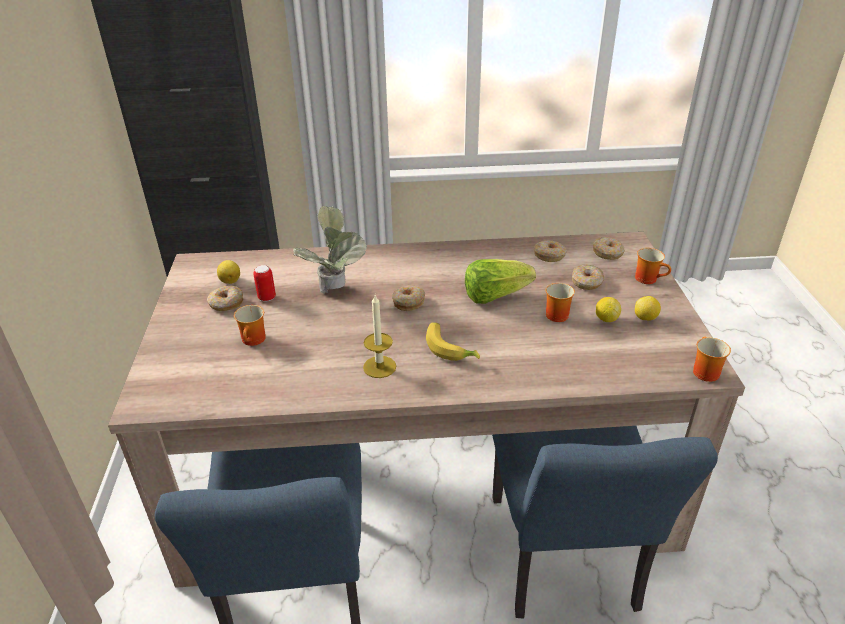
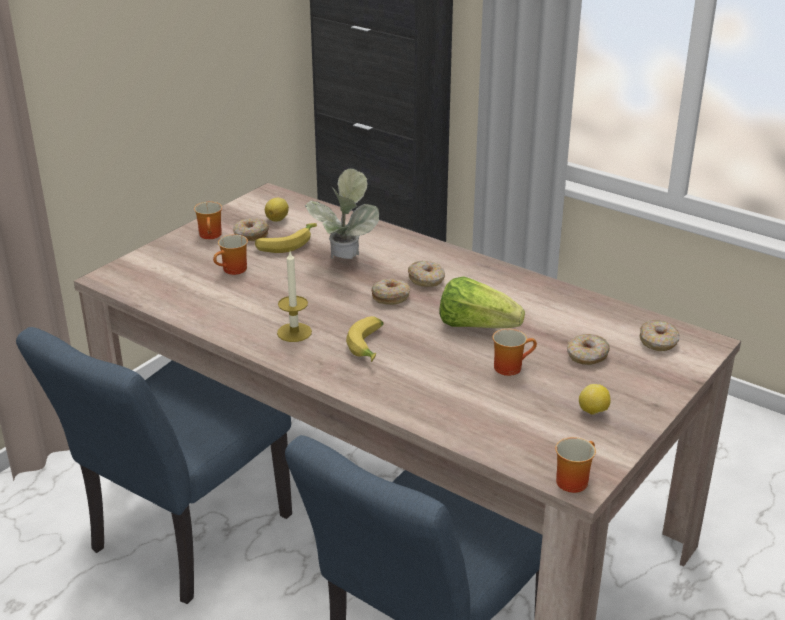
camera: 40 degrees right, 5 degrees down
can [253,265,276,302] -> banana [255,223,317,253]
donut [534,240,567,262] -> donut moved to [408,261,445,287]
lemon [596,297,621,322] -> none
mug [635,248,671,284] -> mug moved to [194,202,222,239]

